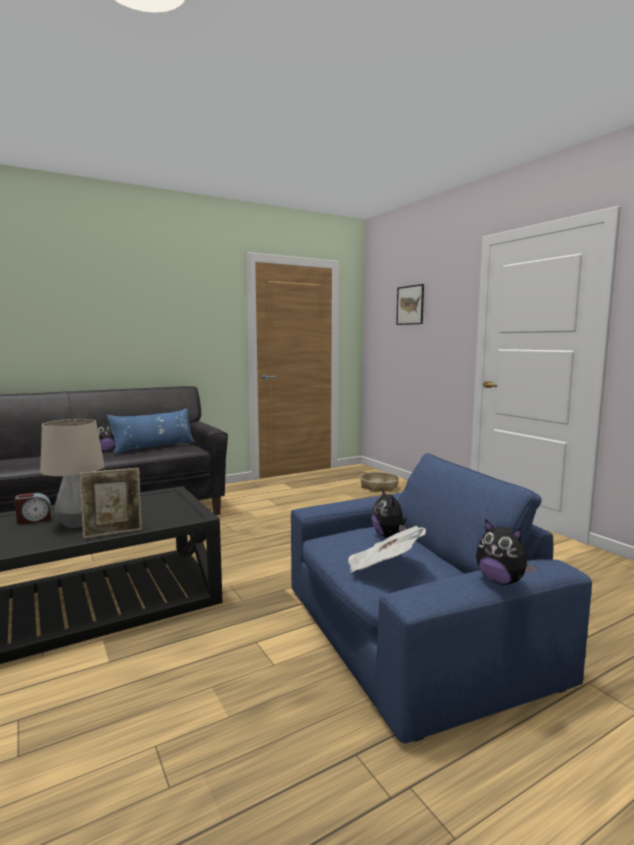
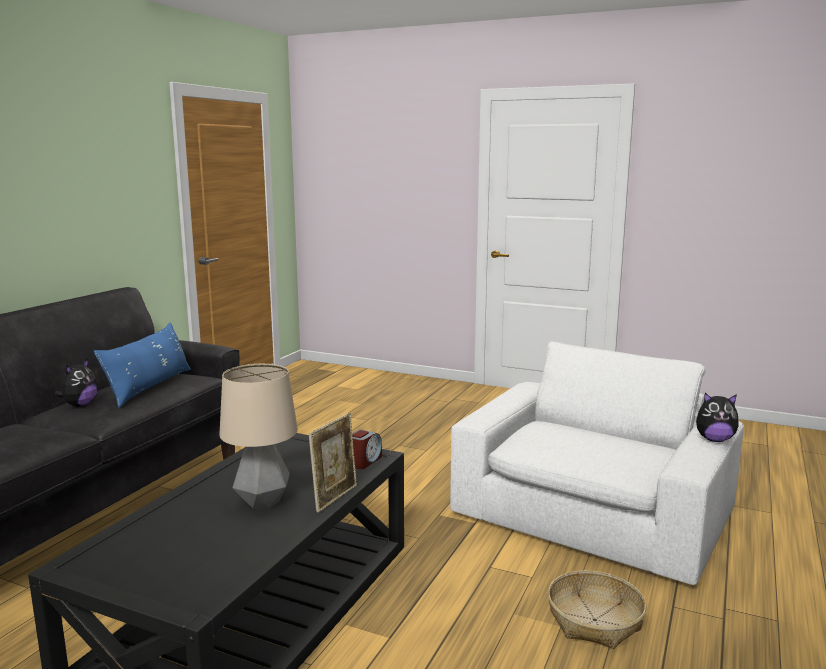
camera: 35 degrees left, 5 degrees up
alarm clock [15,493,52,524] -> alarm clock moved to [352,429,382,469]
blue armchair [291,453,592,744] -> white armchair [450,341,744,585]
newspaper [348,526,426,572] -> none
basket [360,472,399,492] -> basket moved to [548,570,646,649]
plush toy [371,489,407,538] -> none
picture [396,284,424,325] -> none

